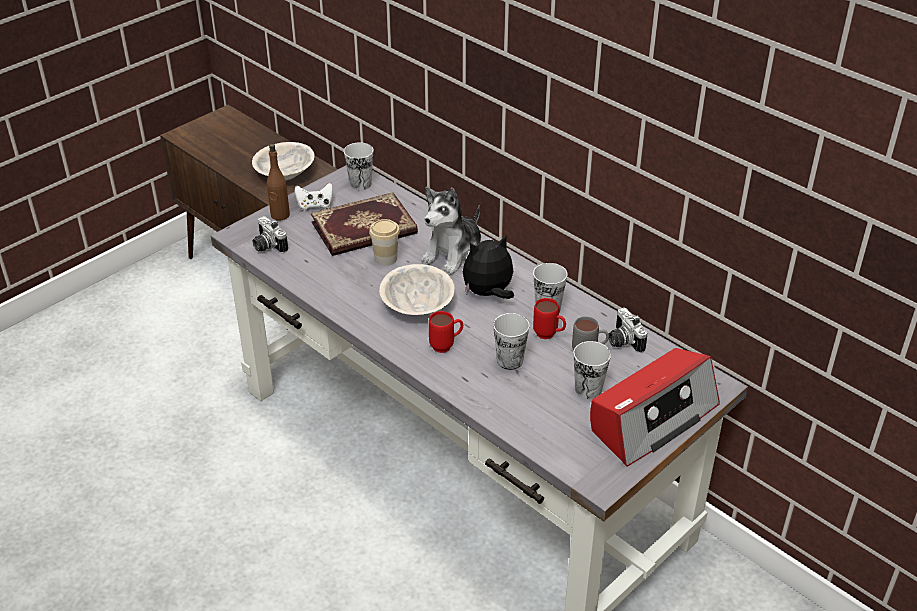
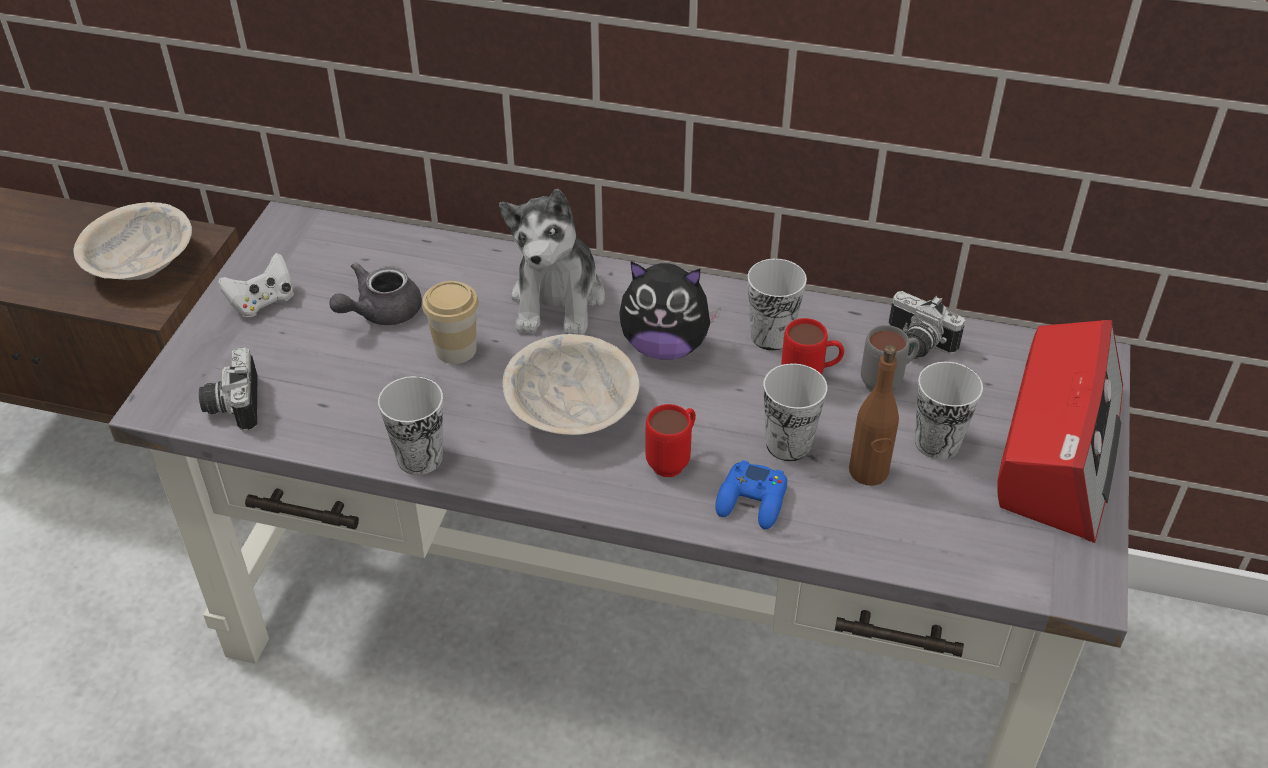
camera: 30 degrees left, 5 degrees up
camera [252,216,288,253] -> camera turned 60 degrees clockwise [199,347,258,431]
brown bottle [267,144,290,221] -> brown bottle moved to [849,345,899,486]
book [311,192,418,256] -> grey teapot [329,262,422,325]
cup [344,142,373,190] -> cup moved to [378,376,443,475]
plush toy [463,235,514,299] -> plush toy turned 120 degrees counterclockwise [619,261,721,360]
none -> blue game controller [715,460,787,529]

